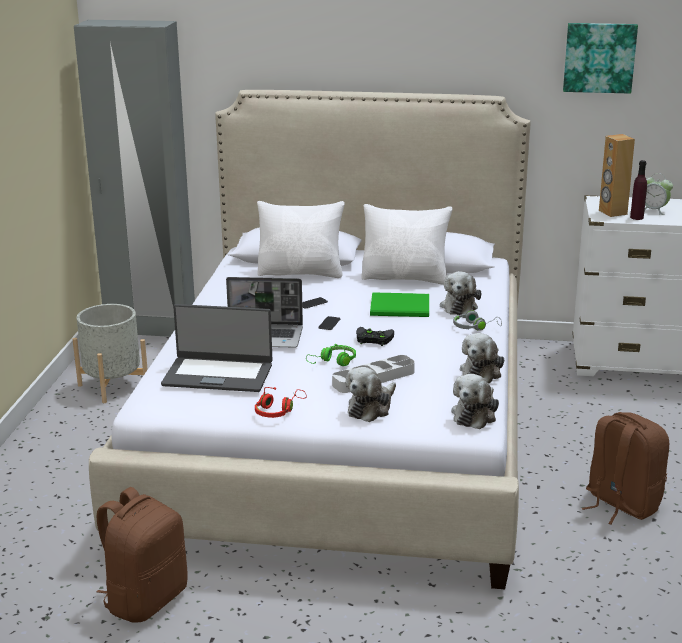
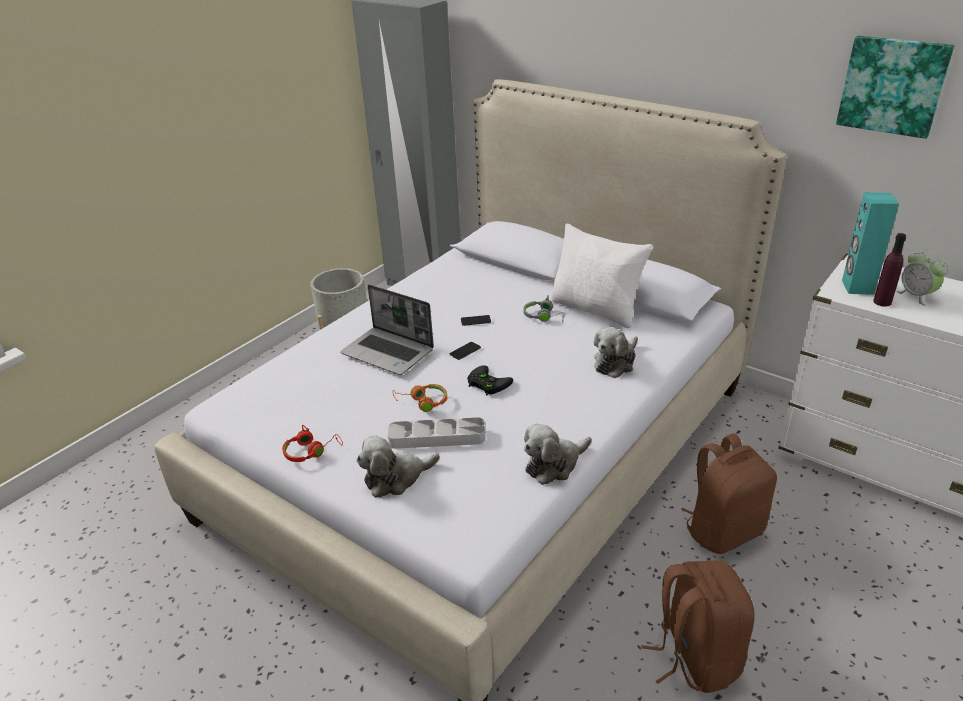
camera: 30 degrees right, 10 degrees up
brown backpack [96,487,188,623] -> brown backpack moved to [681,434,777,554]
laptop [161,304,273,392] -> none
white pillow [257,201,345,278] -> none
green headphones [306,344,356,366] -> orange headphones [393,384,447,412]
green book [370,292,429,317] -> none
plush toy [451,374,499,429] -> none
grey headphones [453,305,502,331] -> grey headphones moved to [523,295,564,322]
brown speaker [599,134,635,217] -> turquoise speaker [842,192,899,295]

